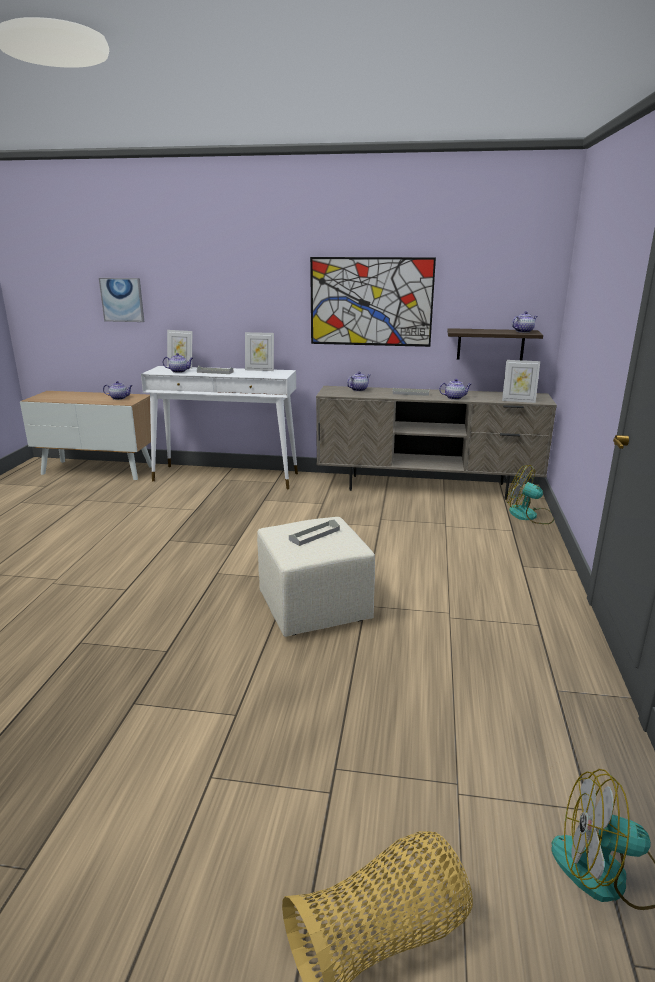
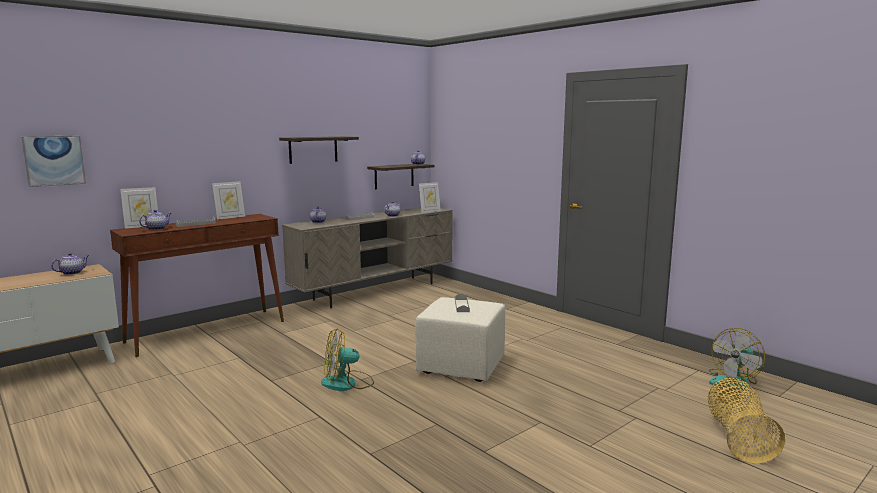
camera: 50 degrees left, 10 degrees down
white console table [141,366,298,489] -> brown console table [110,214,284,357]
picture [310,257,436,347] -> shelf [279,136,359,164]
fan [507,465,554,524] -> fan moved to [321,328,374,391]

